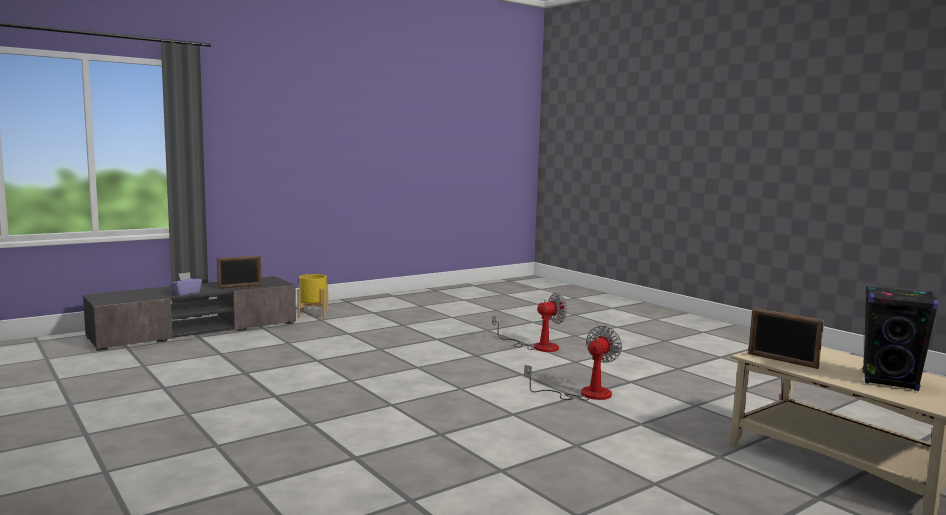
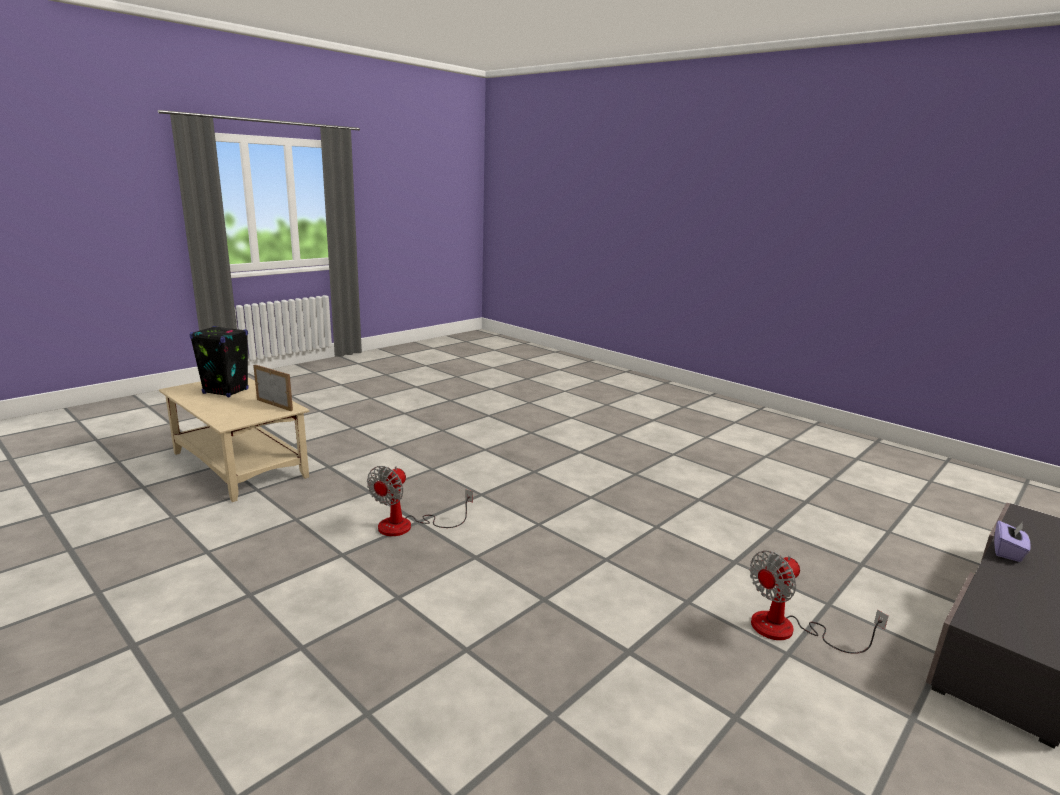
camera: 170 degrees right, 10 degrees up
picture frame [217,256,262,289] -> none
yellow planter [297,274,328,318] -> none
fan [492,293,567,352] -> fan moved to [749,551,888,654]

